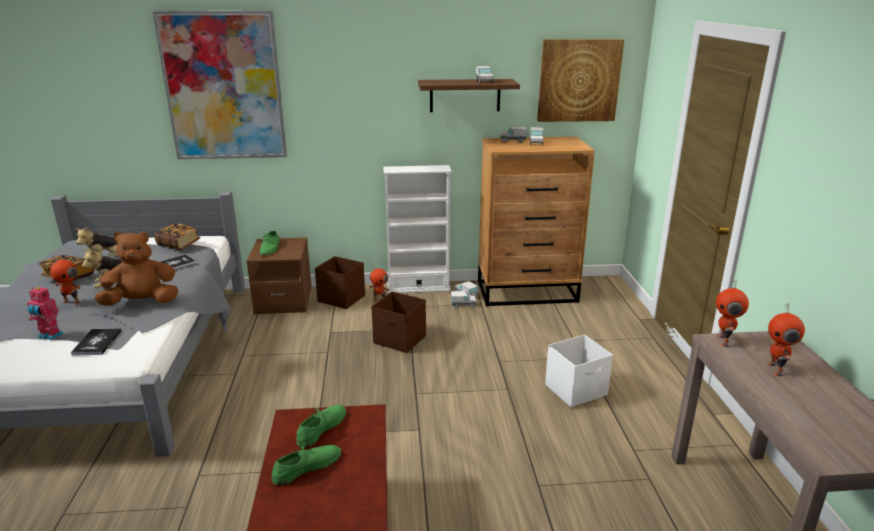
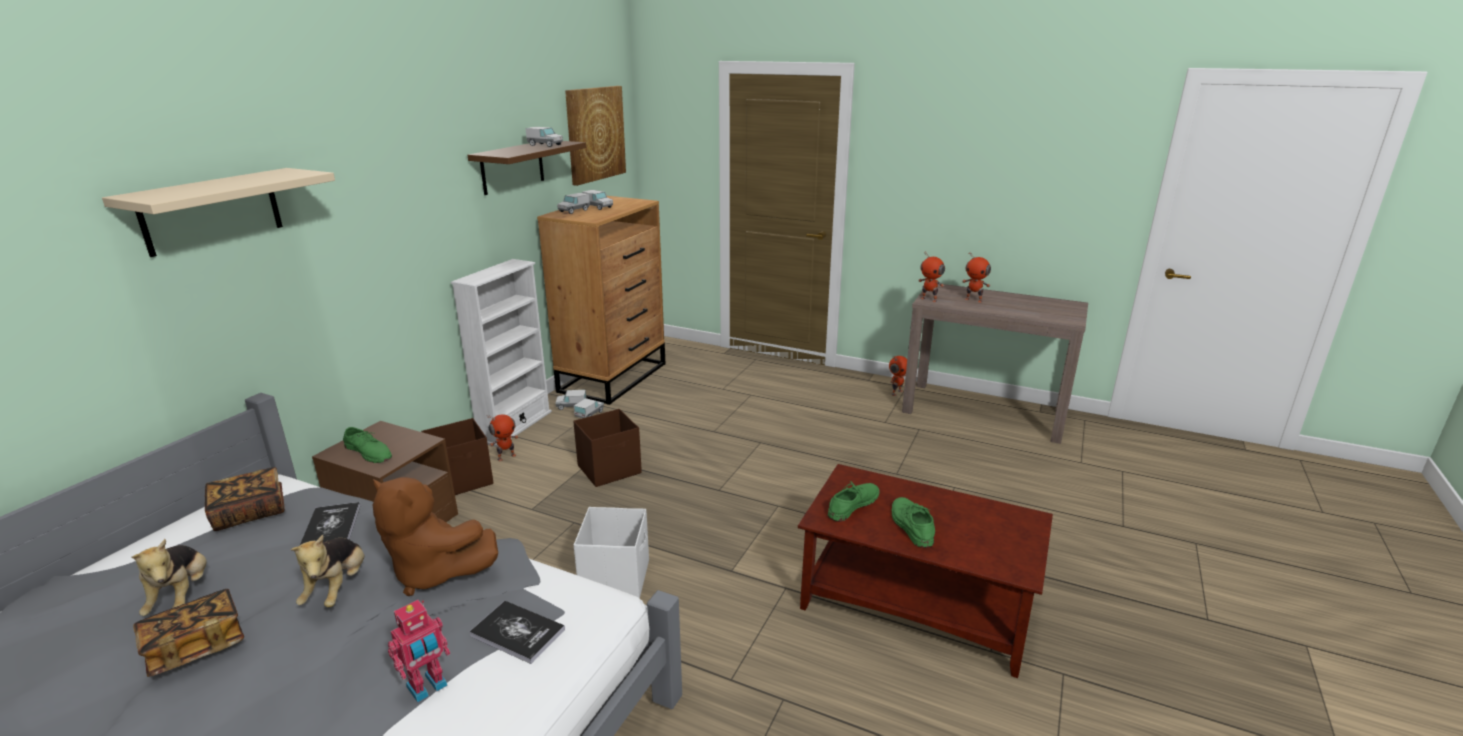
camera: 60 degrees left, 0 degrees up
toy robot [50,255,81,305] -> toy robot moved to [889,356,907,396]
brown plush toy [95,231,179,306] -> brown plush toy turned 75 degrees counterclockwise [373,477,498,596]
picture [152,10,287,159] -> beige shelf [102,168,335,257]
green shoe [296,405,346,448] -> green shoe turned 75 degrees clockwise [828,481,879,522]
white storage box [545,335,613,407] -> white storage box moved to [574,507,649,598]

